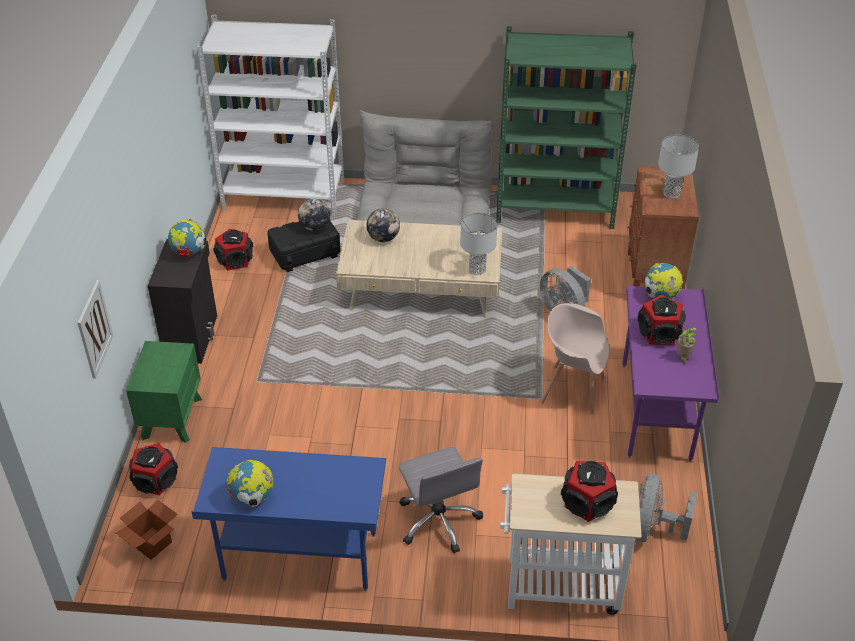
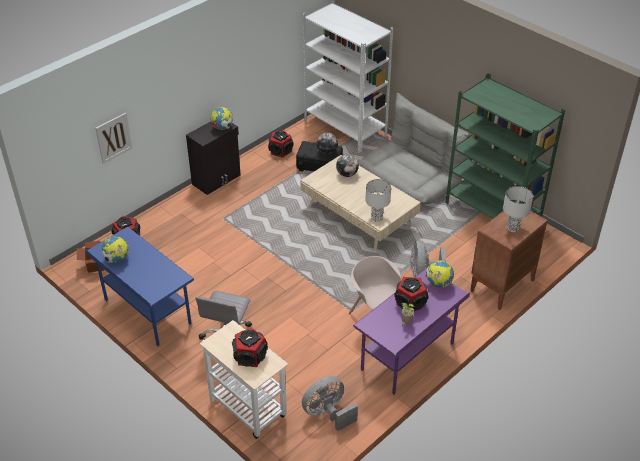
camera: 40 degrees right, 0 degrees up
green nightstand [126,341,202,443] -> none

